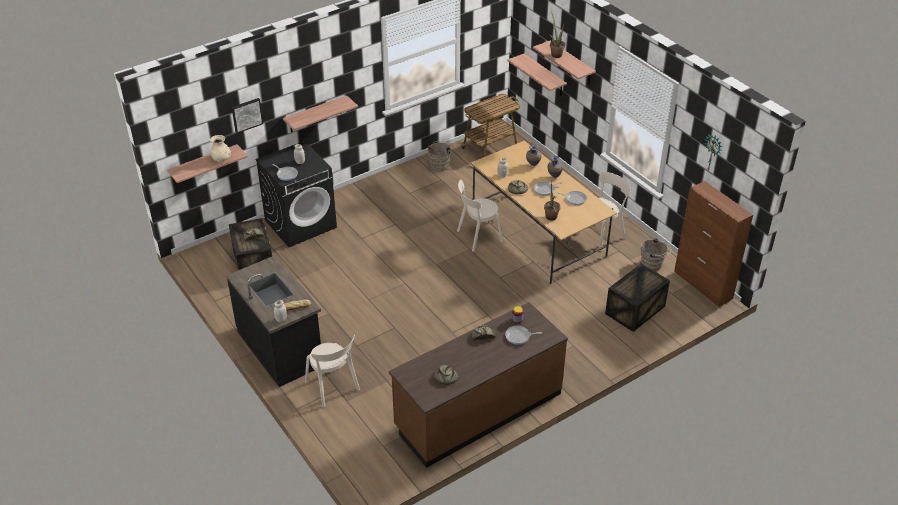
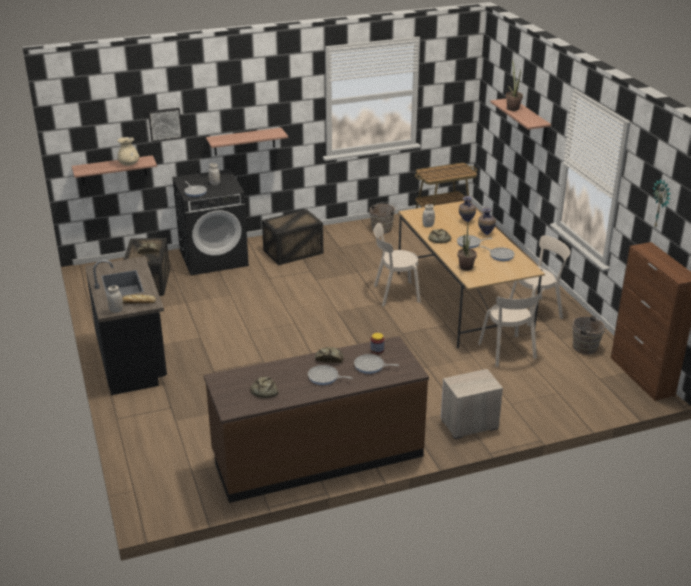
camera: 15 degrees right, 10 degrees down
beige chair [305,335,360,407] -> beige chair moved to [478,289,544,367]
shelf [508,53,567,96] -> none
crate [605,264,670,332] -> crate moved to [262,209,323,266]
none -> frying pan [308,365,353,385]
none -> nightstand [441,369,503,439]

